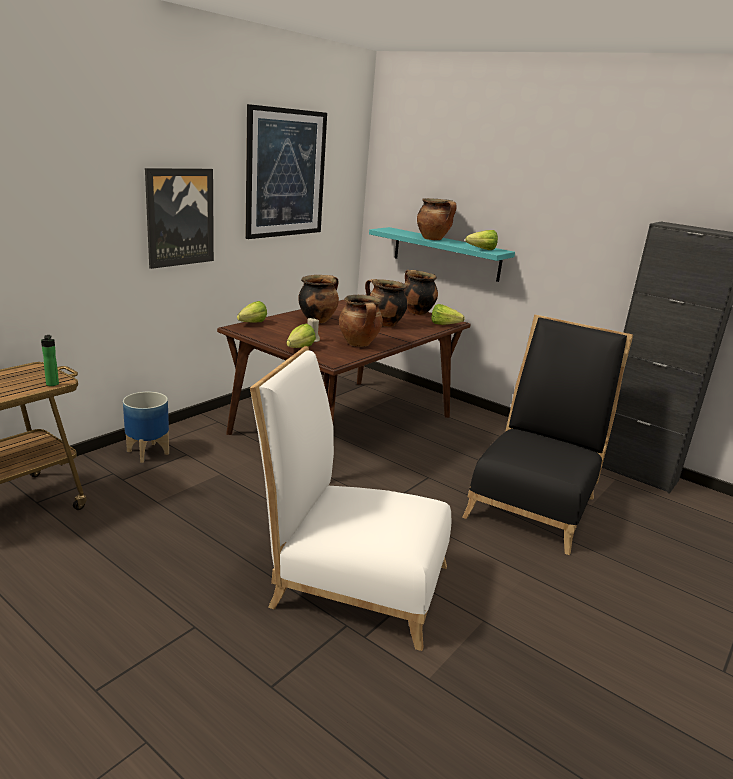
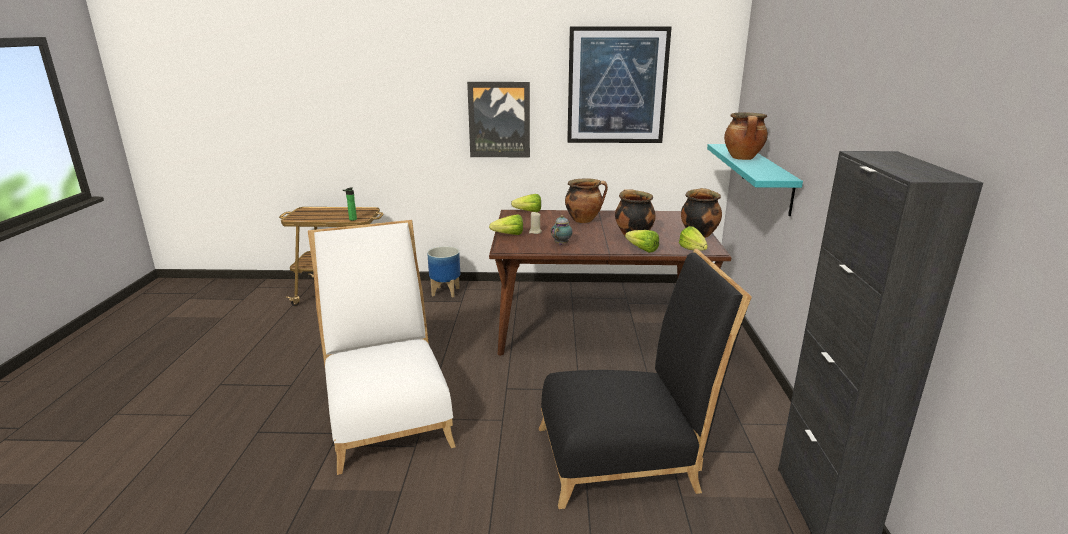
camera: 55 degrees right, 0 degrees up
cooking pot [339,295,383,347] -> teapot [551,215,573,245]
lettuce [466,230,498,250] -> lettuce moved to [625,230,659,253]

